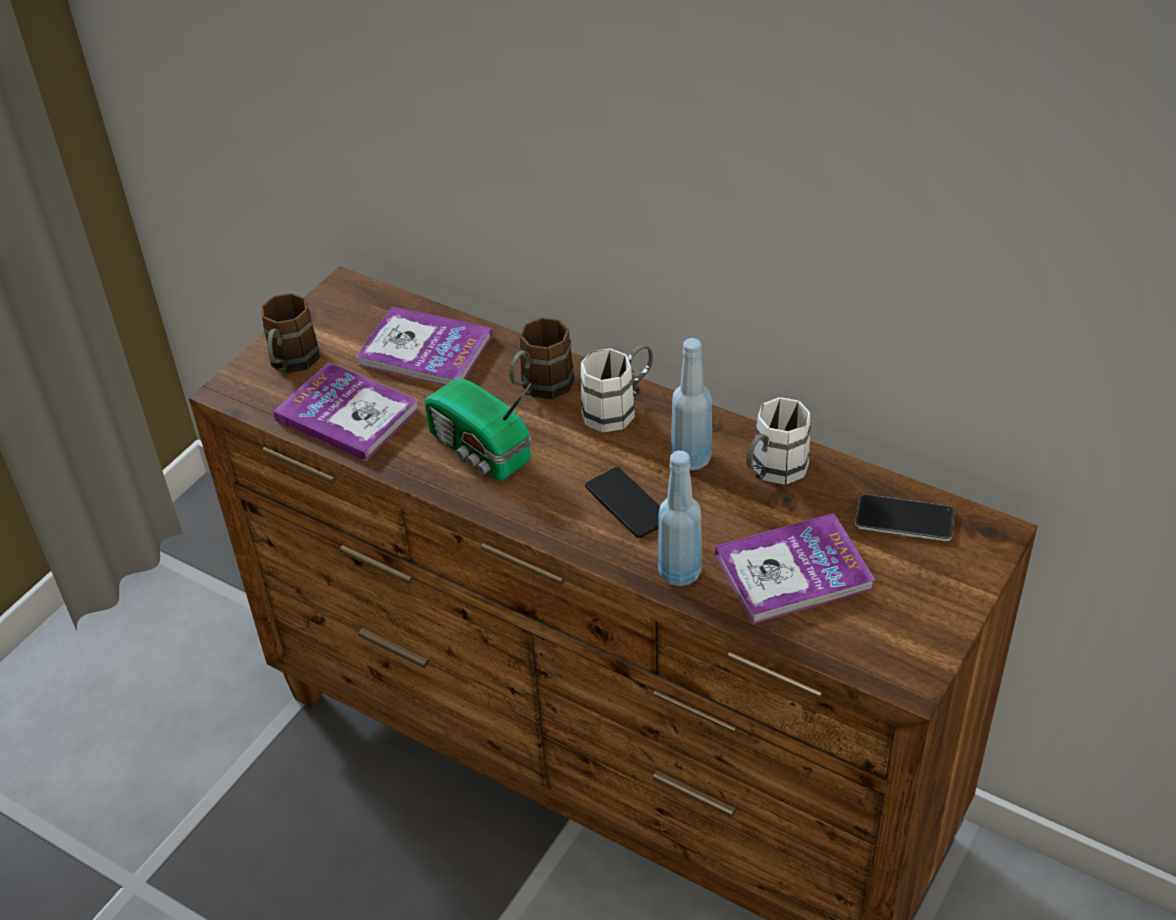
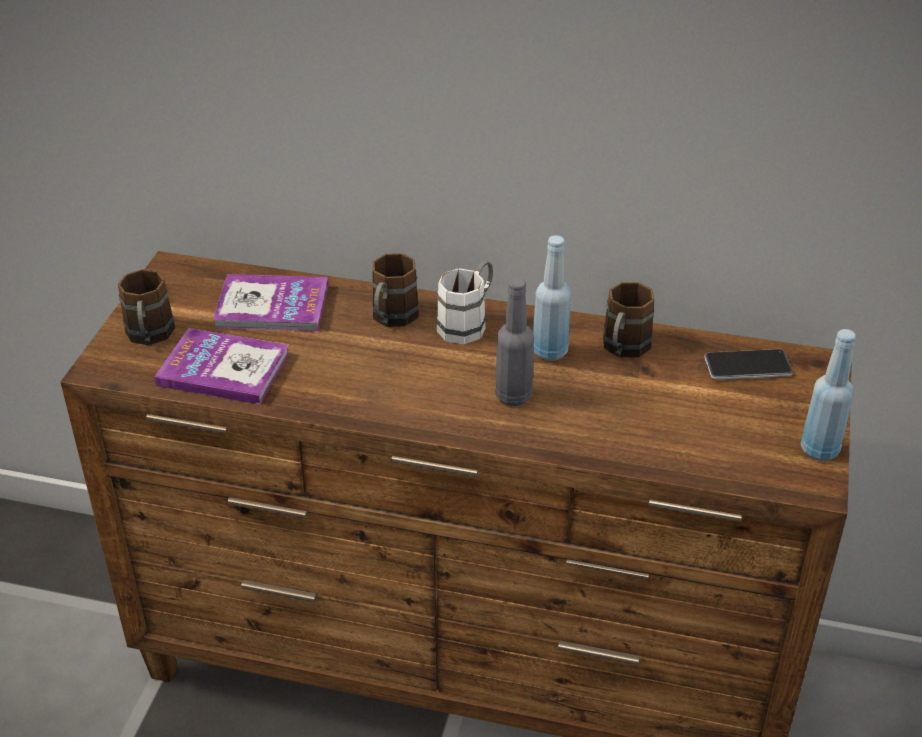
camera: 20 degrees left, 5 degrees down
radio [425,378,532,481] -> none
phone [585,467,660,538] -> grey bottle [495,278,534,406]
blue bottle [658,451,702,586] -> blue bottle moved to [800,329,856,461]
book [715,513,876,624] -> none
white mug [746,397,811,485] -> brown mug [603,282,654,358]

